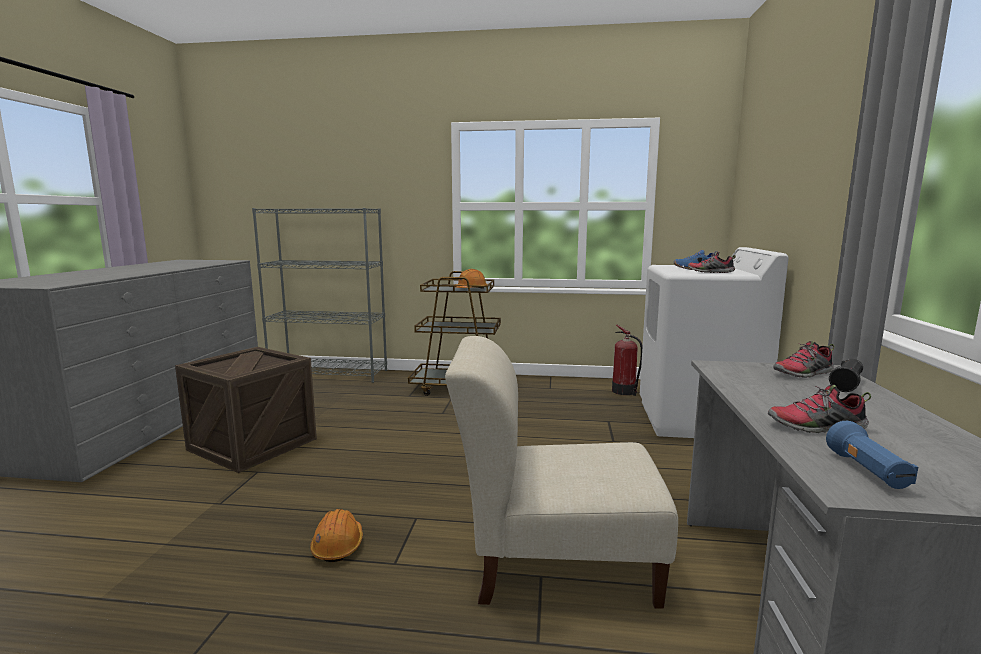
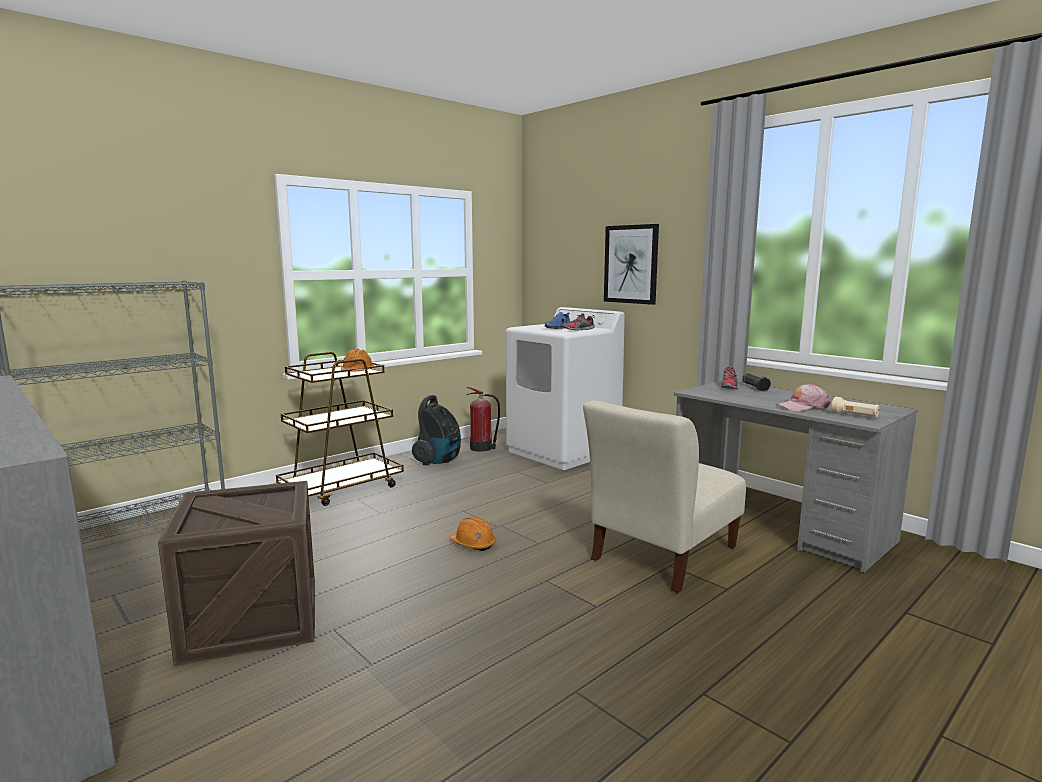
camera: 50 degrees left, 0 degrees up
orange hard hat [310,509,363,562] -> orange hard hat moved to [450,517,496,551]
shoe [768,385,871,433] -> pink cap [776,384,831,411]
blue flashlight [826,421,918,489] -> beige flashlight [831,397,879,417]
none -> vacuum cleaner [412,395,461,465]
none -> picture [604,224,659,305]

